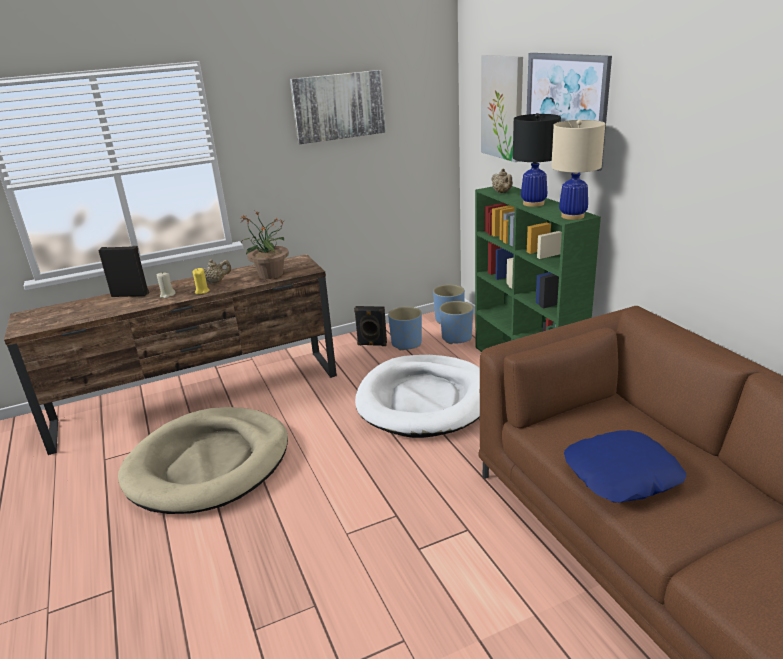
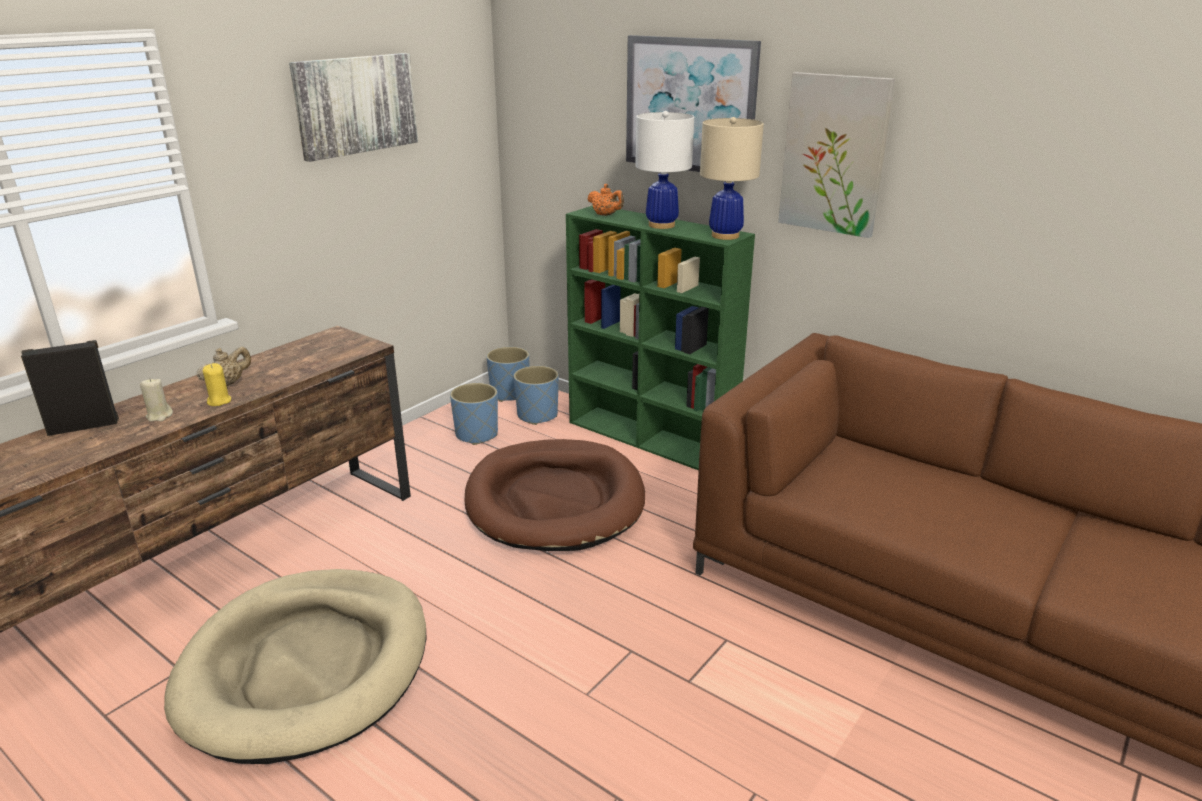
camera: 30 degrees left, 0 degrees up
potted plant [241,211,289,279] -> none
black speaker [354,306,387,346] -> none
white dog bed [355,355,480,438] -> brown dog bed [464,439,645,551]
picture [481,55,523,162] -> picture moved to [778,72,895,238]
beige teapot [491,169,513,193] -> orange teapot [587,184,624,216]
black table lamp [513,113,561,207] -> white table lamp [635,111,694,229]
blue pillow [564,430,686,503] -> none

